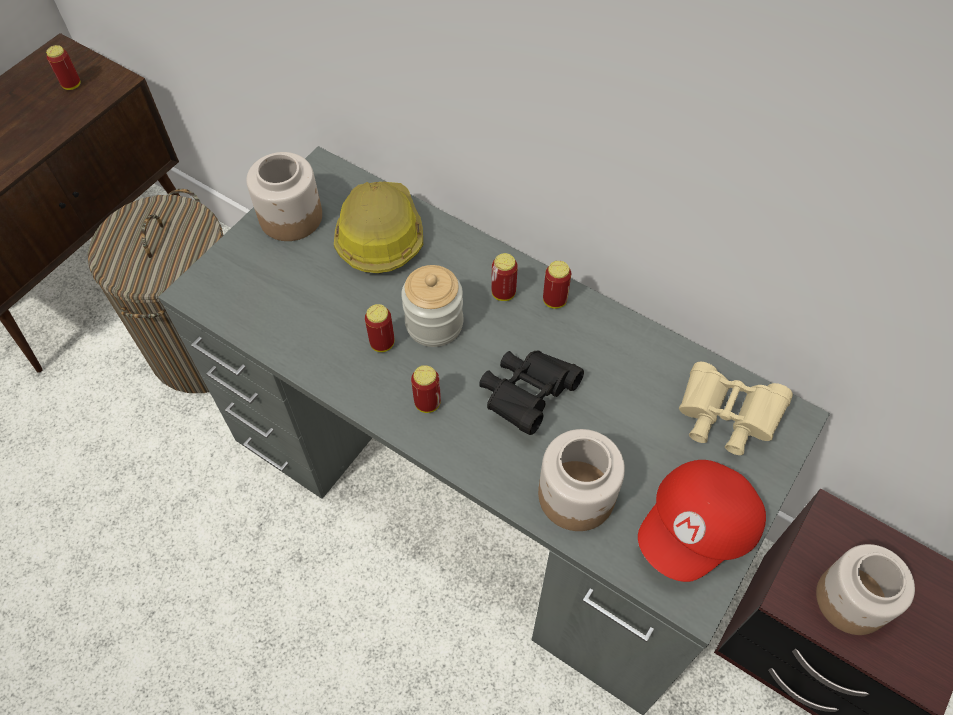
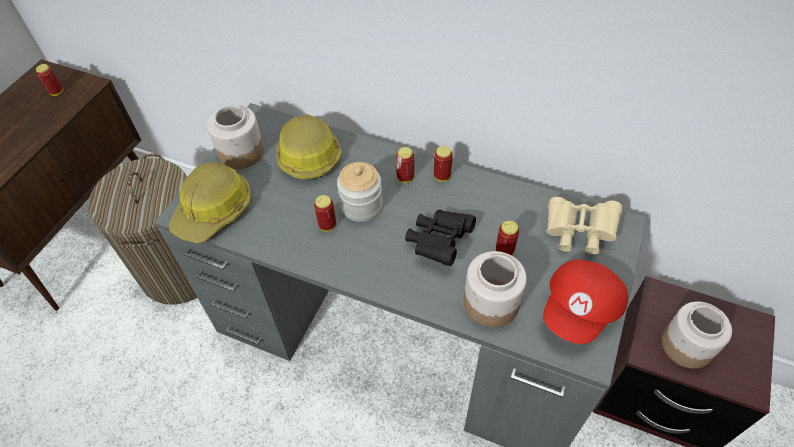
camera: 10 degrees left, 5 degrees down
can [411,365,441,413] -> can moved to [496,221,519,255]
none -> hard hat [169,163,251,244]

